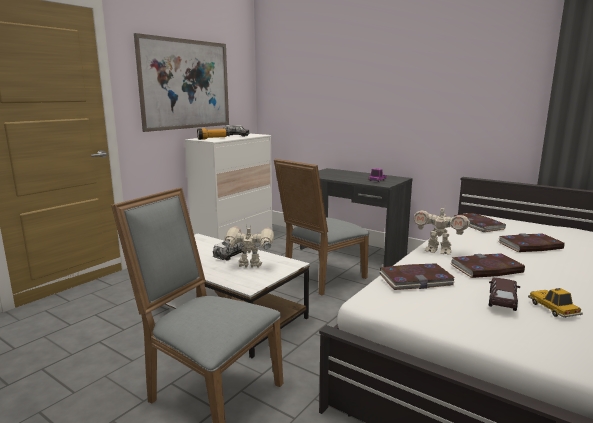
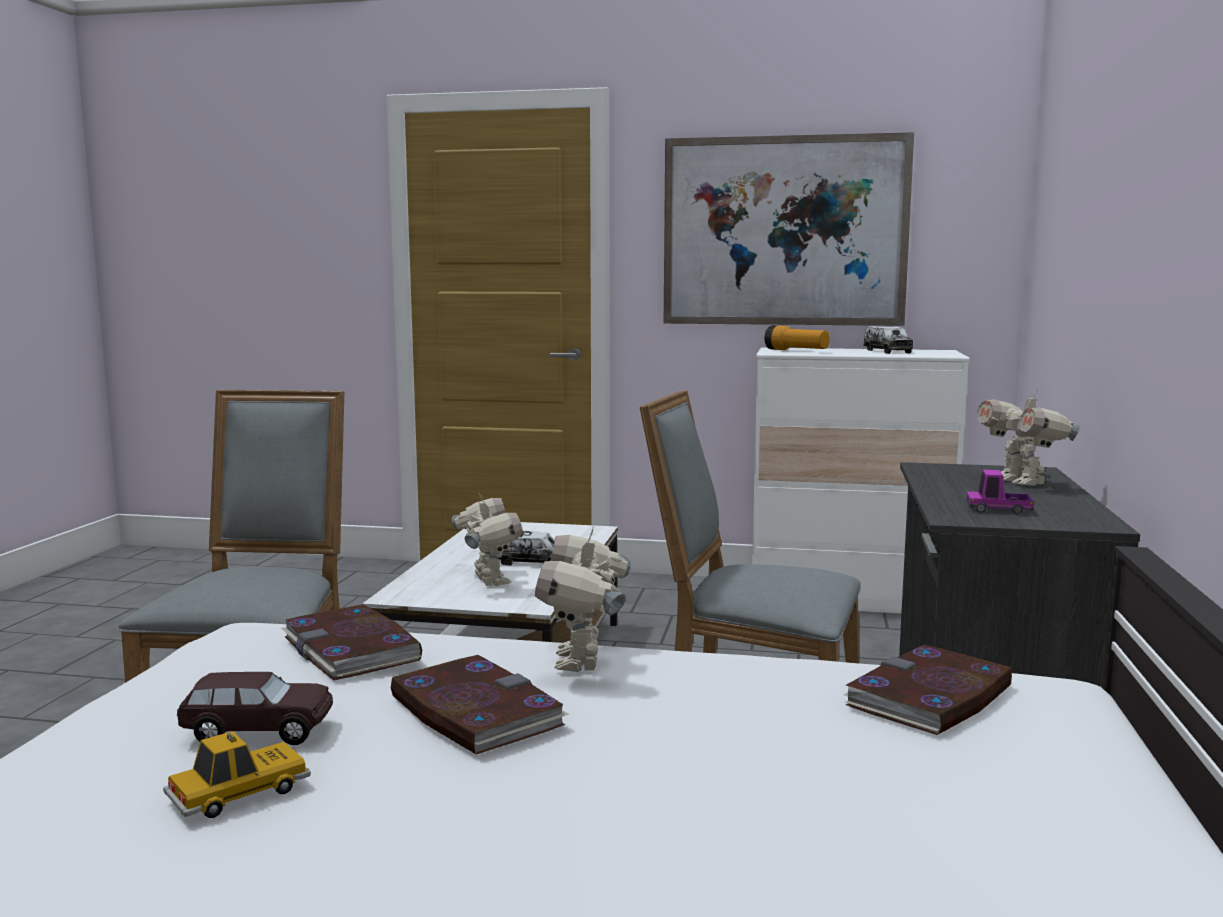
camera: 65 degrees right, 5 degrees down
book [499,233,565,252] -> none
none -> toy robot [977,389,1081,486]

